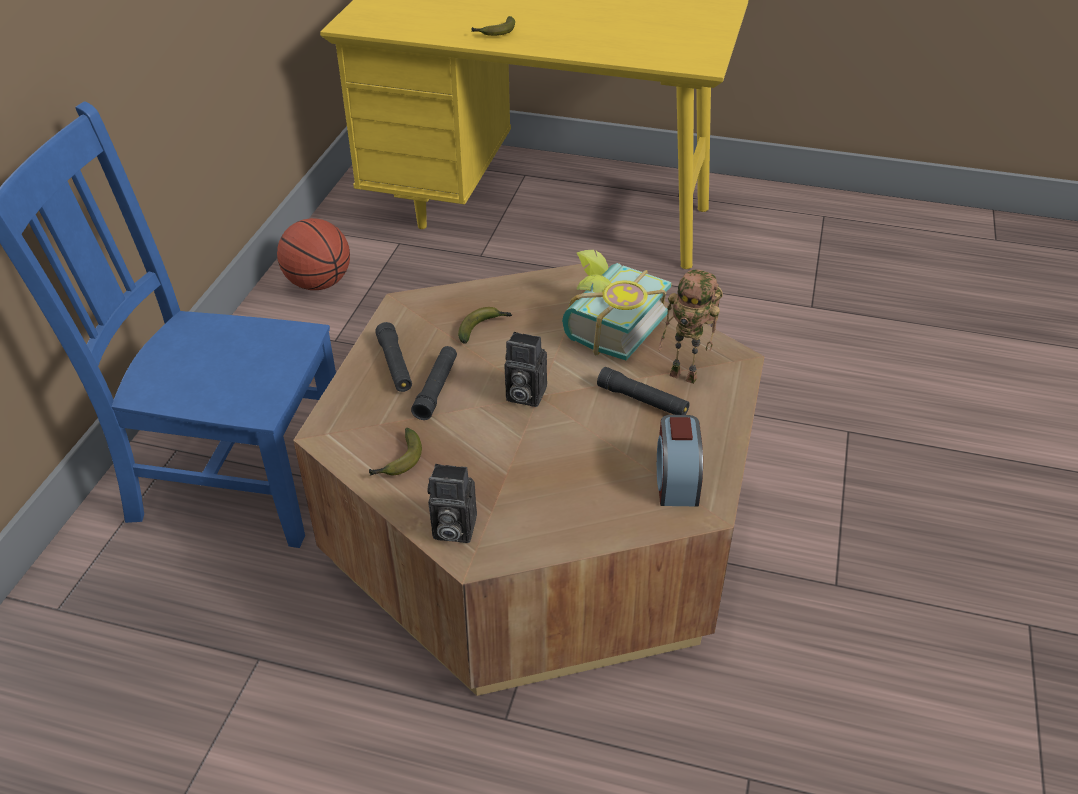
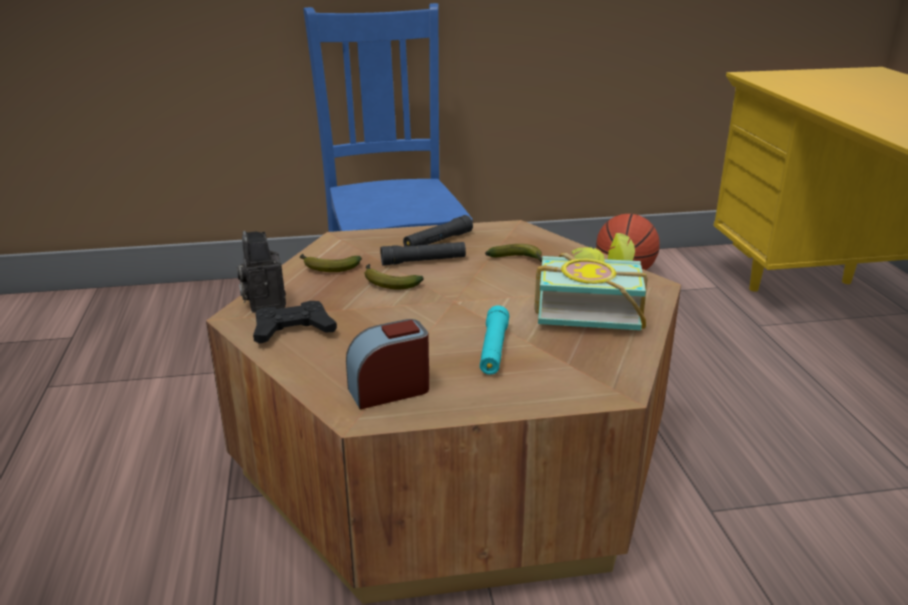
camera: 65 degrees right, 15 degrees down
banana [471,16,515,36] -> banana moved to [364,264,423,289]
camera [504,332,547,407] -> none
black flashlight [597,367,690,415] -> turquoise flashlight [480,305,509,375]
toy robot [659,269,723,384] -> none
none -> black game controller [253,301,337,344]

